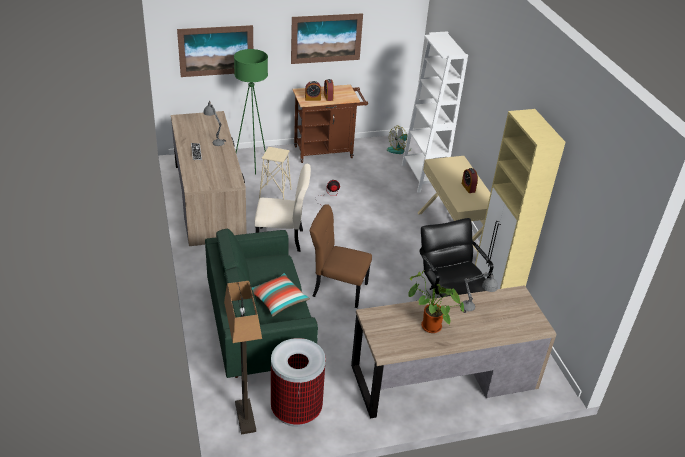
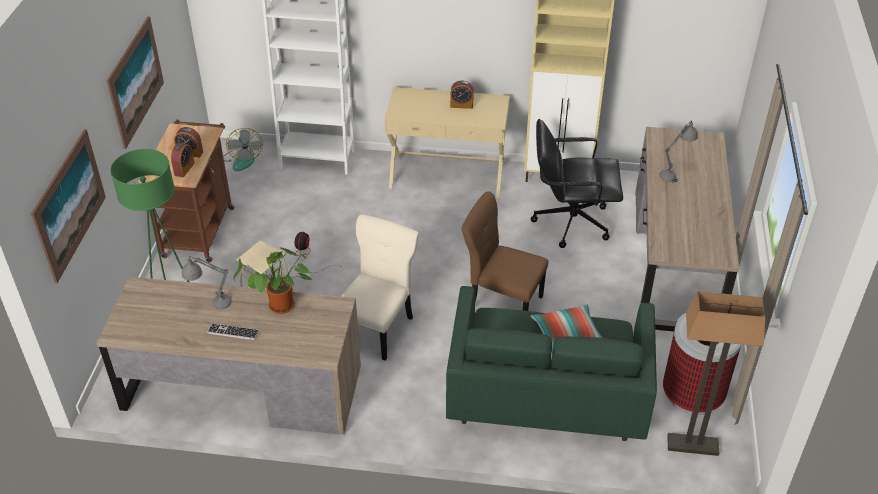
camera: 65 degrees left, 5 degrees up
brown chair [310,204,372,308] -> brown chair turned 75 degrees clockwise [461,192,548,311]
potted plant [408,270,464,333] -> potted plant moved to [234,248,313,314]

